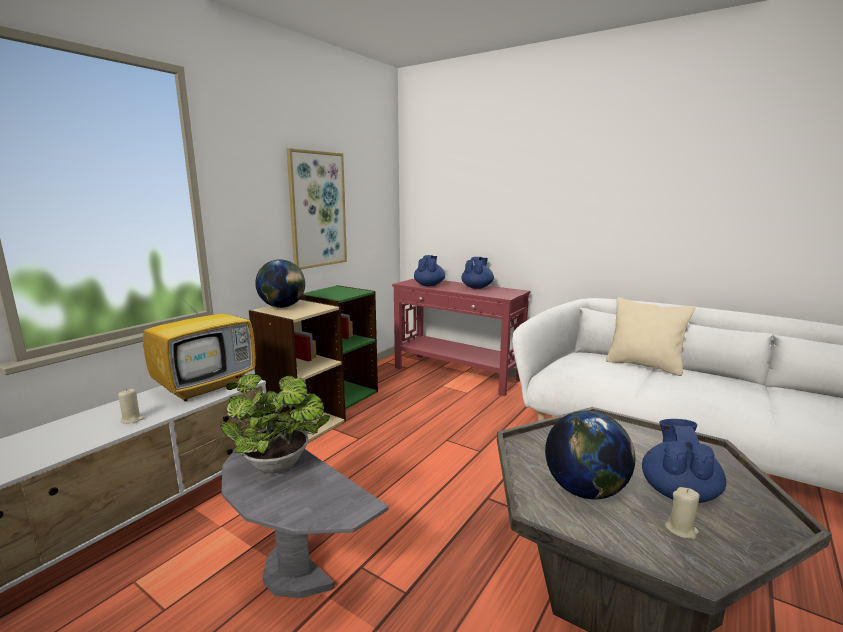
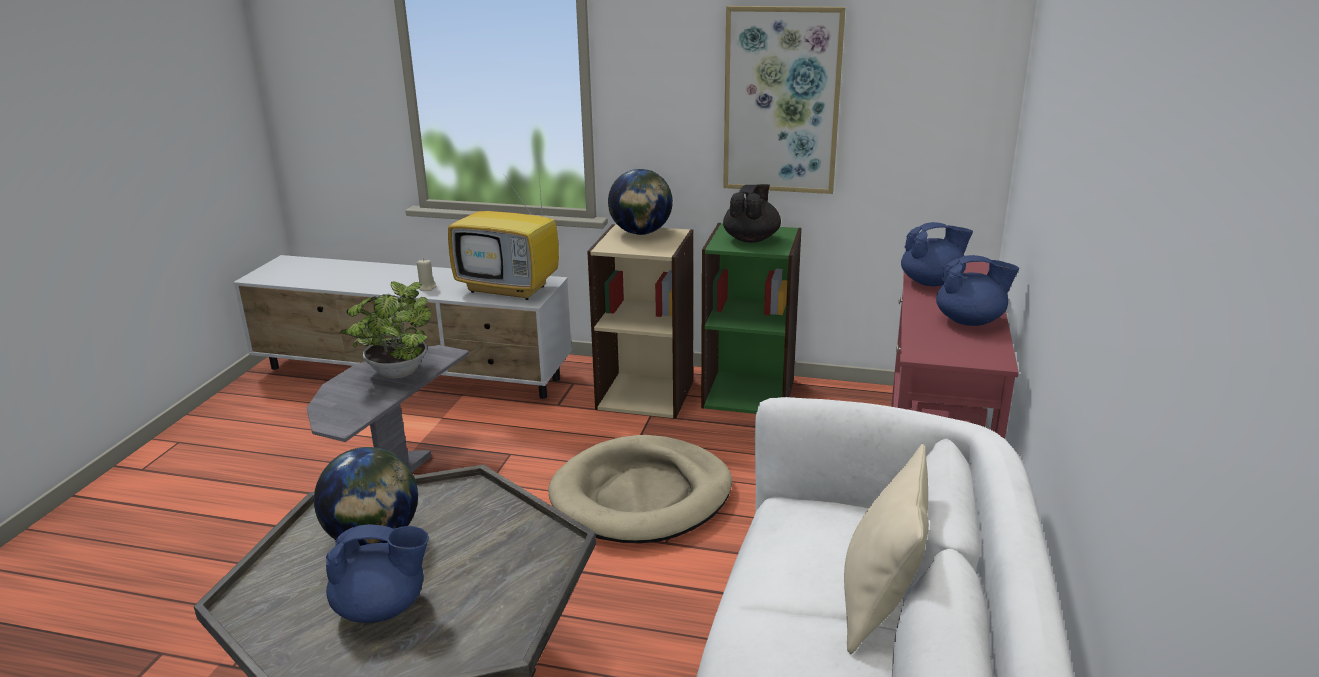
camera: 70 degrees right, 10 degrees up
beige candle [665,487,700,539] -> none
none -> beige dog bed [548,435,732,543]
none -> black teapot [723,184,781,243]

